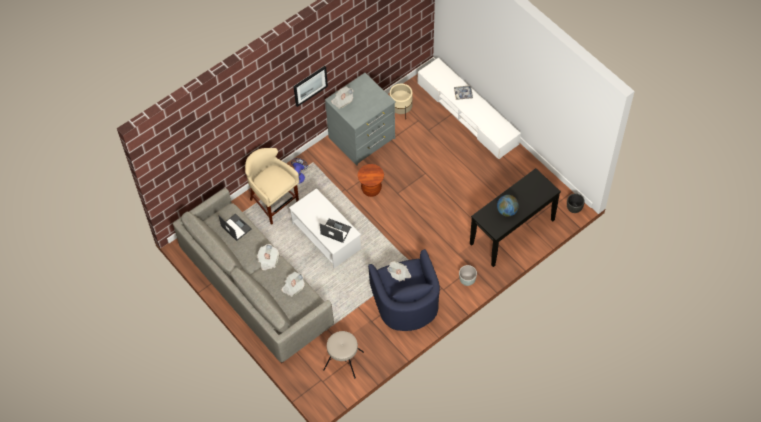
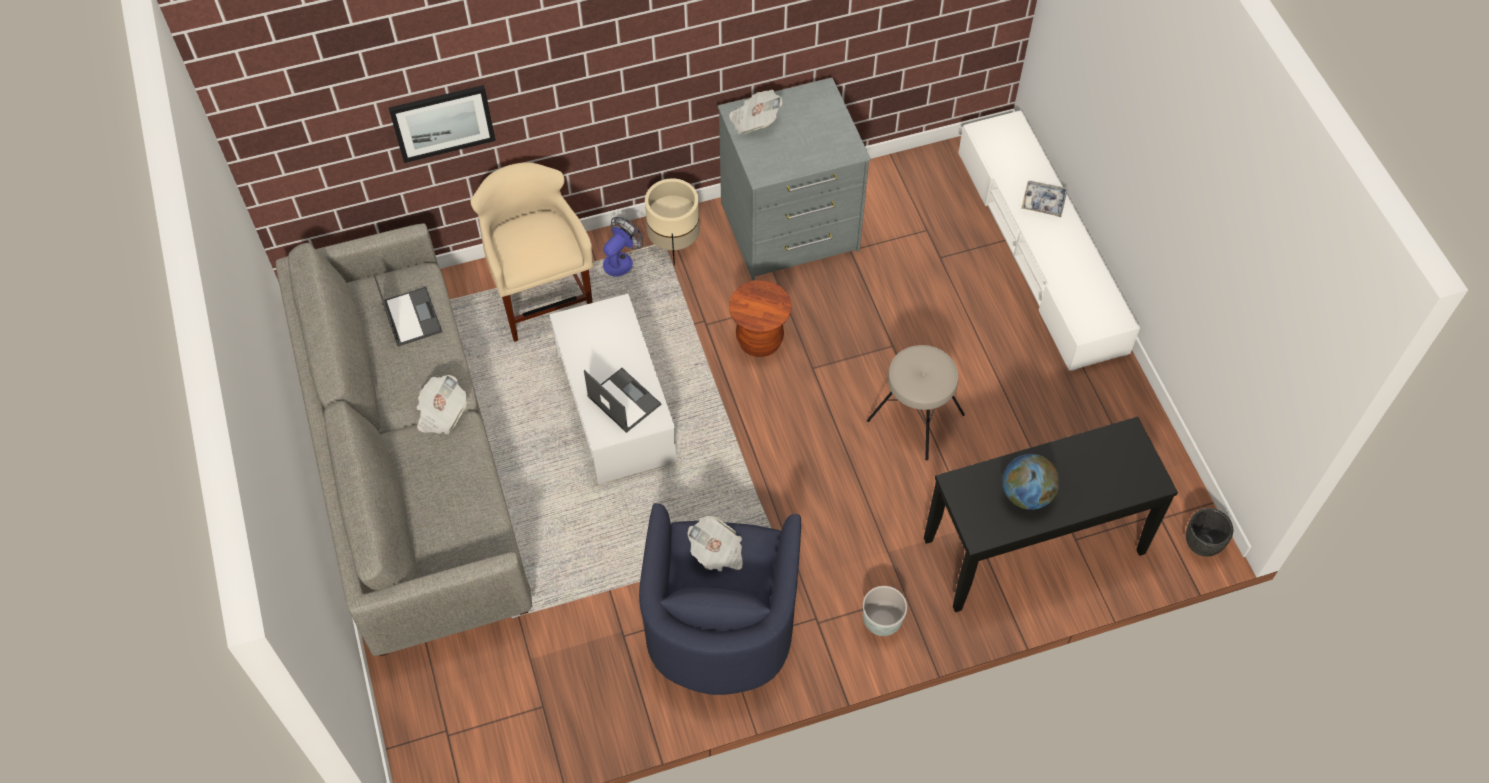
camera: 20 degrees right, 0 degrees up
newspaper [281,272,305,297] -> none
picture [293,66,328,107] -> picture moved to [389,85,496,163]
beige stool [323,331,364,379] -> beige stool moved to [867,345,965,460]
beige planter [390,84,413,114] -> beige planter moved to [645,178,700,265]

